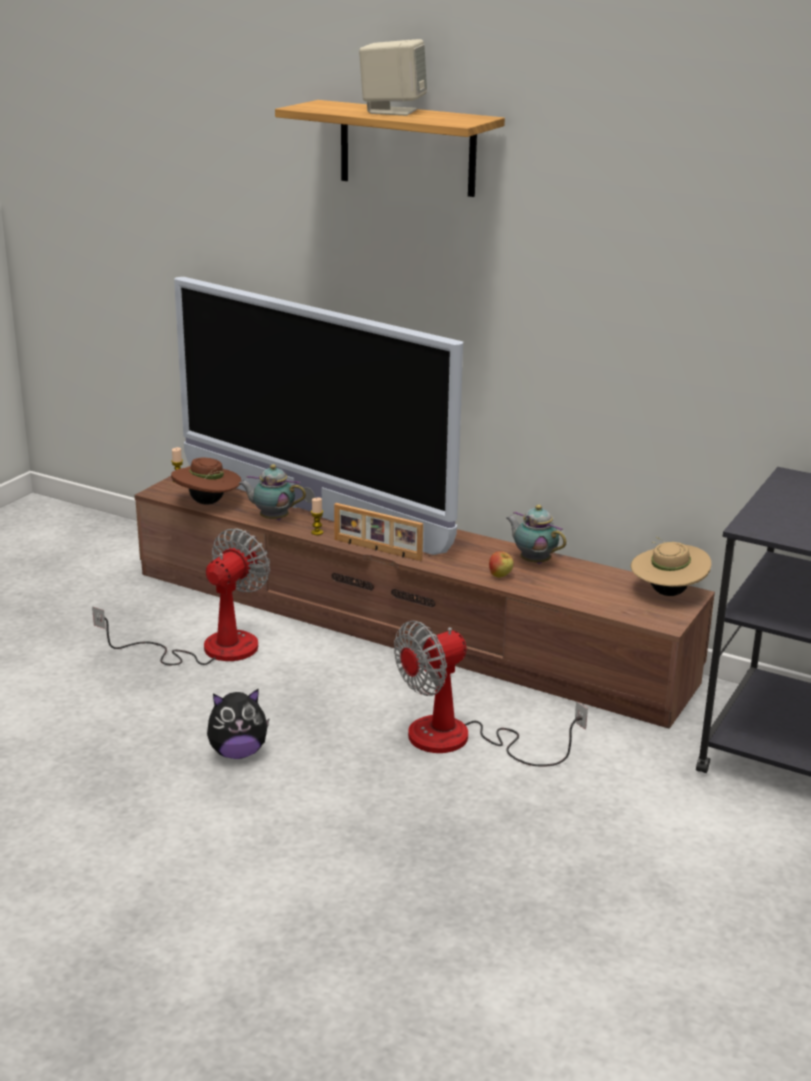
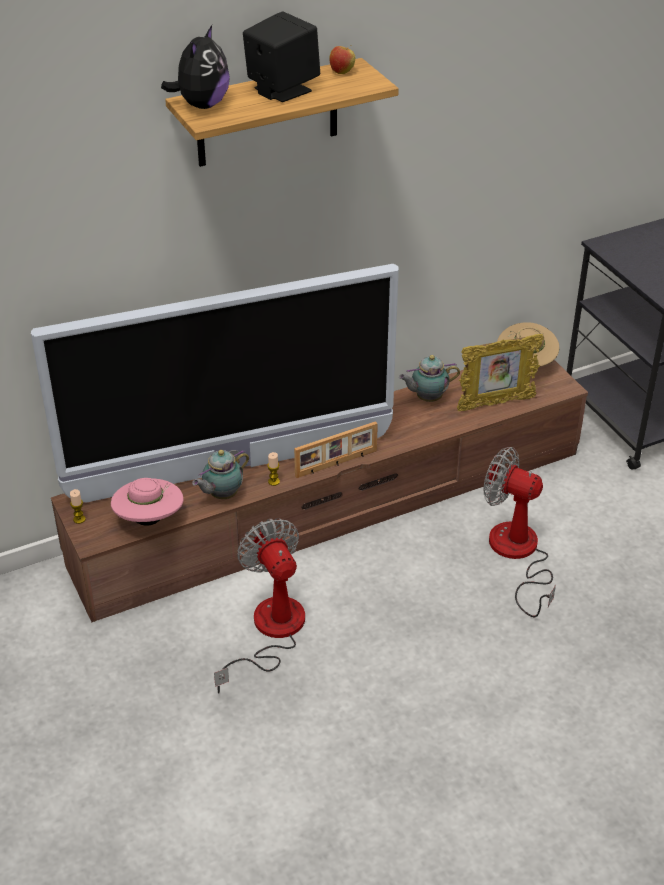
camera: 55 degrees left, 15 degrees up
brown hat [171,458,242,505] -> pink hat [111,478,183,526]
plush toy [207,688,270,759] -> plush toy moved to [161,25,230,109]
beige speaker [359,39,427,116] -> black speaker [243,11,320,102]
fan [394,620,588,767] -> fan turned 120 degrees clockwise [483,447,556,617]
apple [489,551,514,578] -> apple moved to [329,45,355,74]
none -> picture frame [457,334,544,411]

